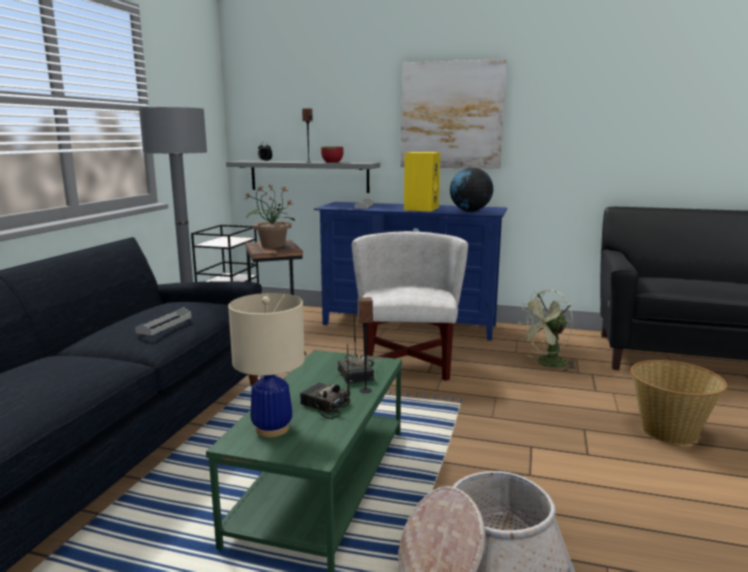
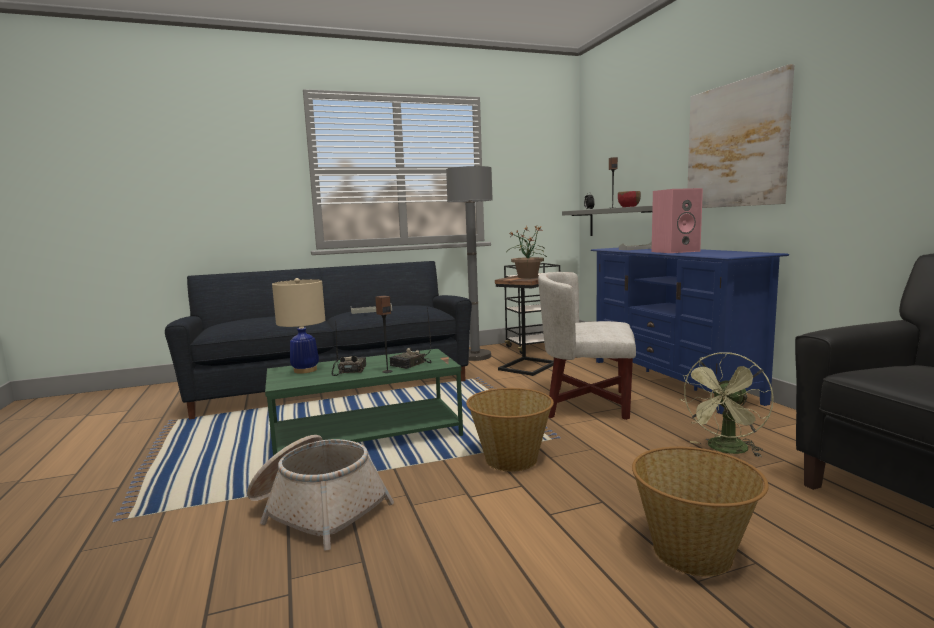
camera: 55 degrees right, 5 degrees down
white armchair [352,231,468,381] -> white armchair turned 135 degrees counterclockwise [538,272,636,420]
yellow speaker [404,152,440,212] -> pink speaker [652,188,703,253]
globe [450,168,493,212] -> none
green fan [518,290,575,371] -> green fan turned 75 degrees counterclockwise [679,352,774,457]
none -> basket [466,388,554,471]

